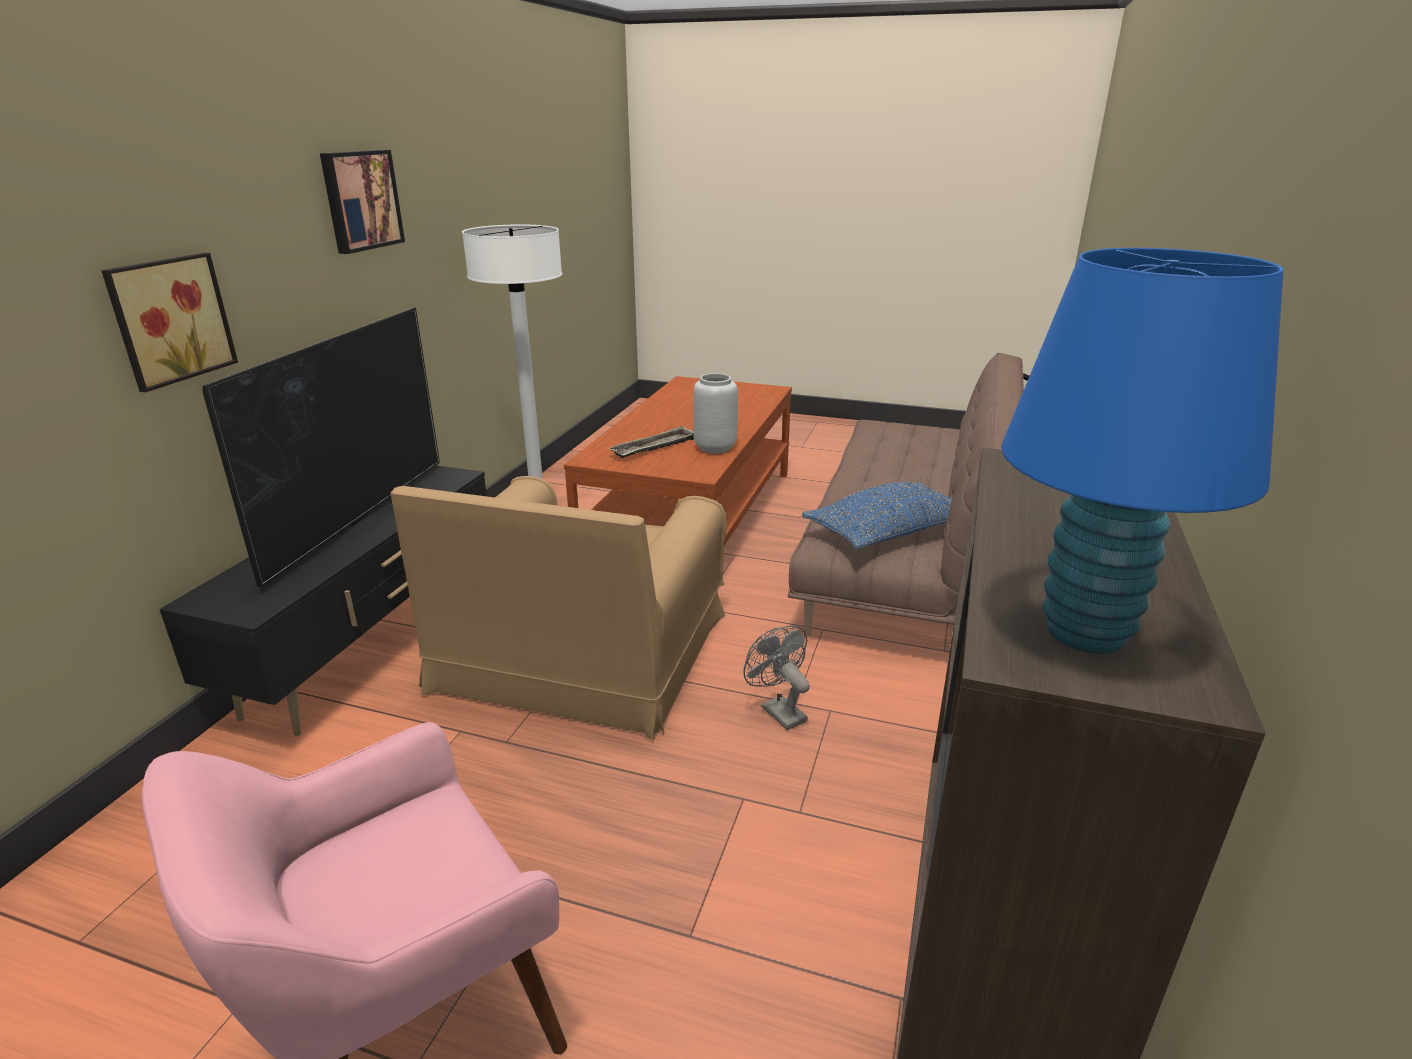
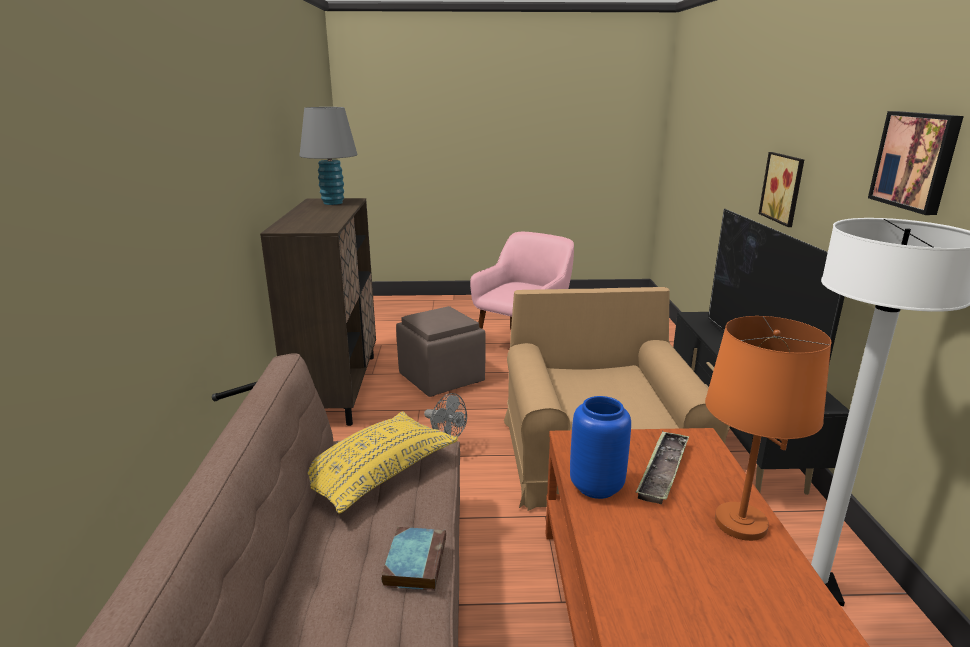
camera: 160 degrees right, 5 degrees down
grey vase [693,373,738,454] -> blue vase [570,396,631,499]
blue pillow [802,482,952,549] -> yellow pillow [308,411,458,514]
blue table lamp [1001,248,1284,654] -> grey table lamp [299,107,358,205]
none -> book [381,527,446,591]
none -> brown ottoman [396,306,486,397]
none -> orange table lamp [705,316,831,541]

